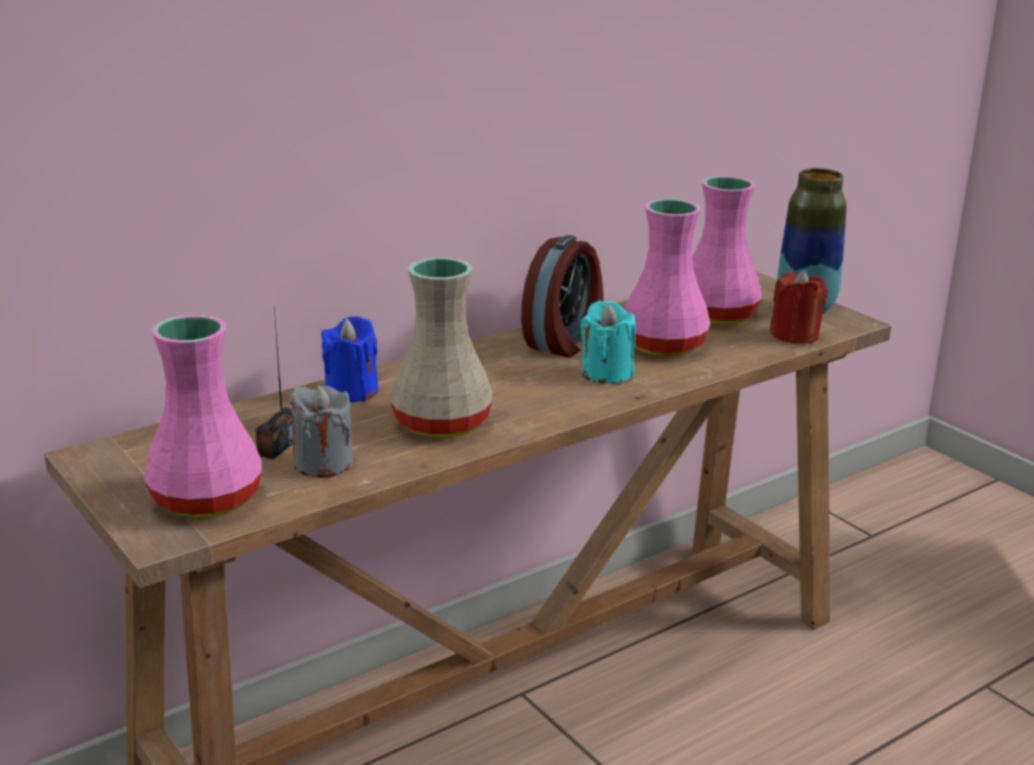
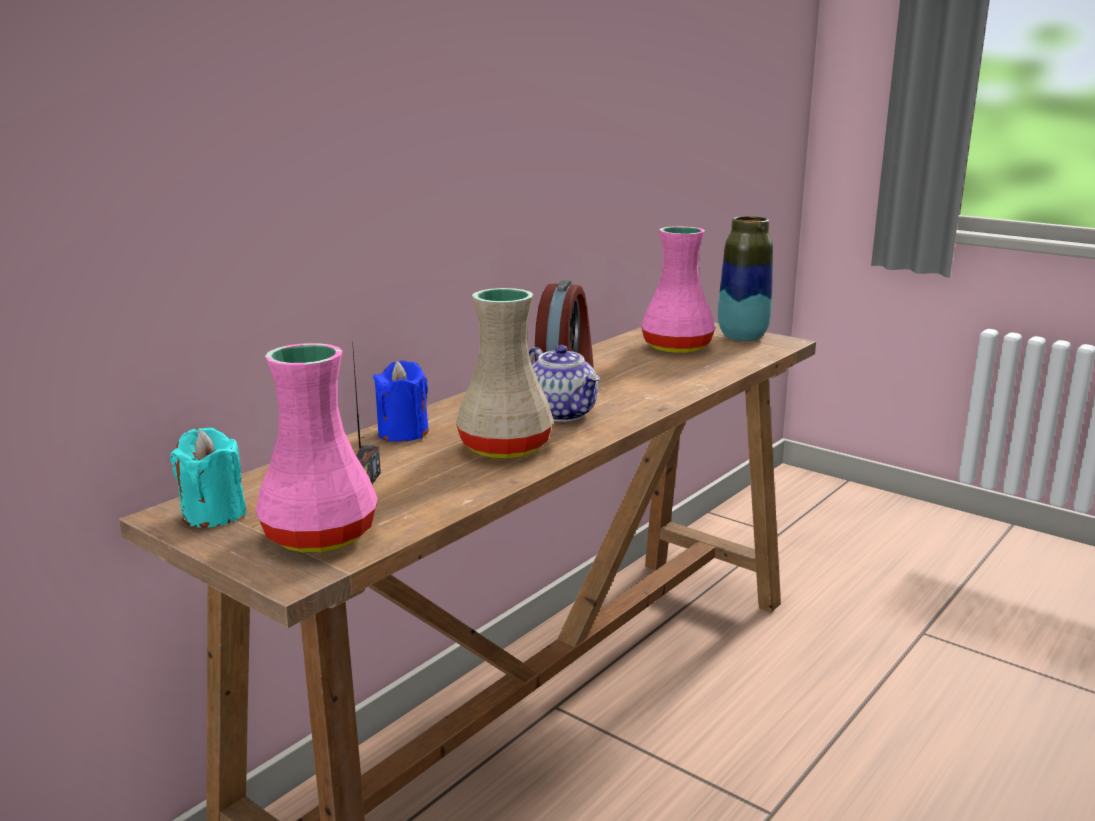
camera: 15 degrees left, 5 degrees down
grey candle [290,385,353,478] -> none
turquoise candle [580,300,636,384] -> turquoise candle moved to [170,428,247,528]
pink vase [624,199,710,356] -> none
red candle [770,270,828,344] -> none
none -> teapot [529,345,600,422]

